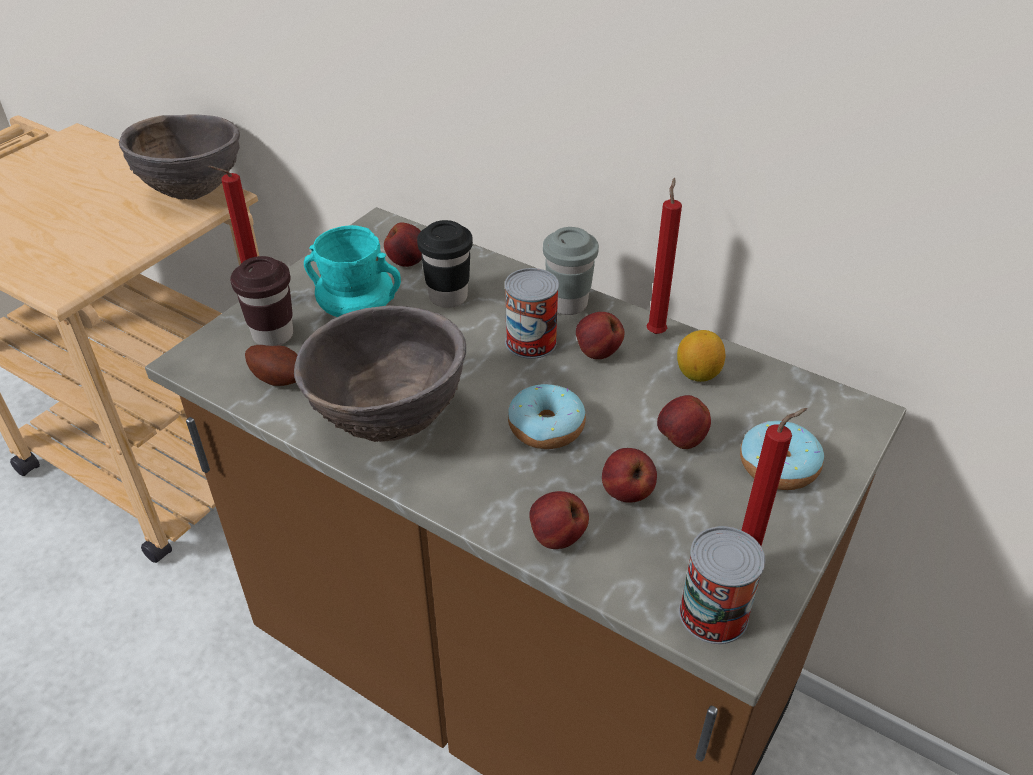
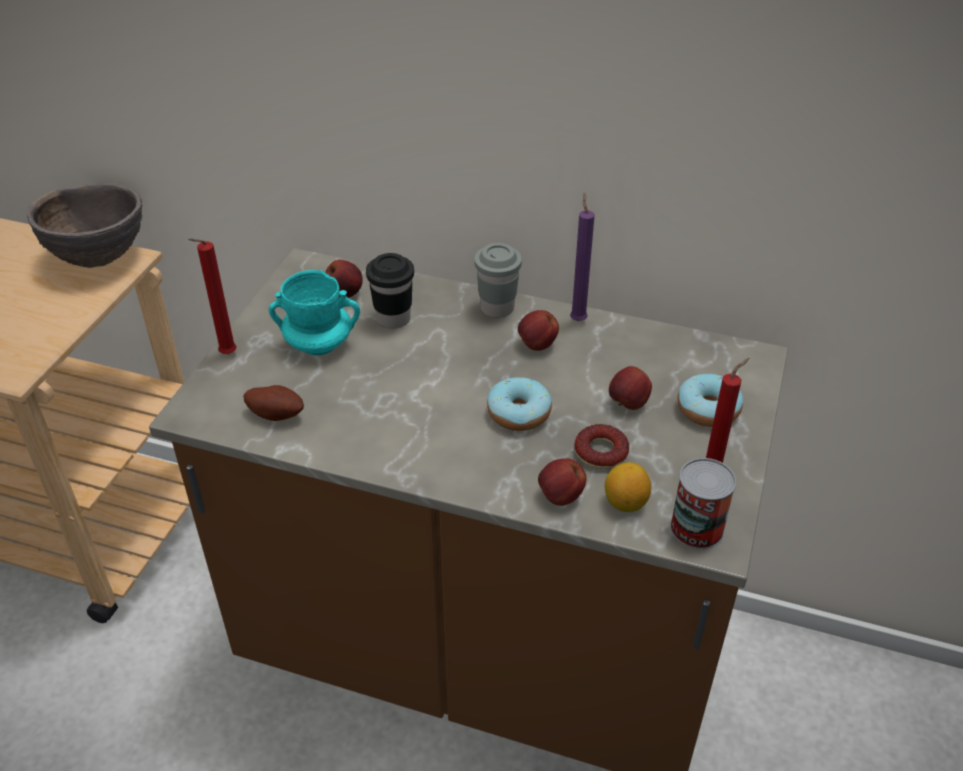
camera: 15 degrees left, 0 degrees up
brown cup [230,256,293,346] -> none
brown bowl [294,305,466,442] -> none
can [505,268,559,359] -> none
apple [602,448,657,502] -> donut [574,424,629,469]
red candle [646,178,682,334] -> purple candle [570,193,595,321]
lemon [677,330,725,382] -> lemon moved to [605,462,651,512]

